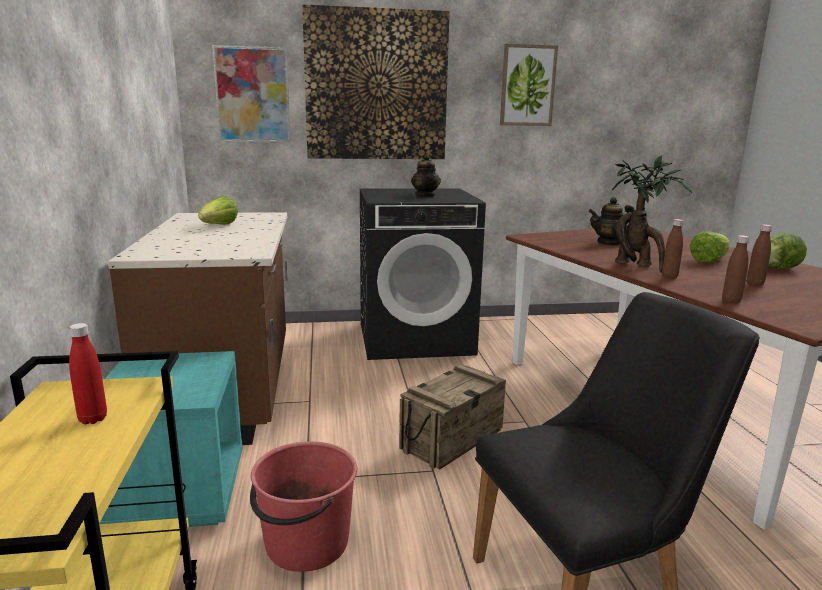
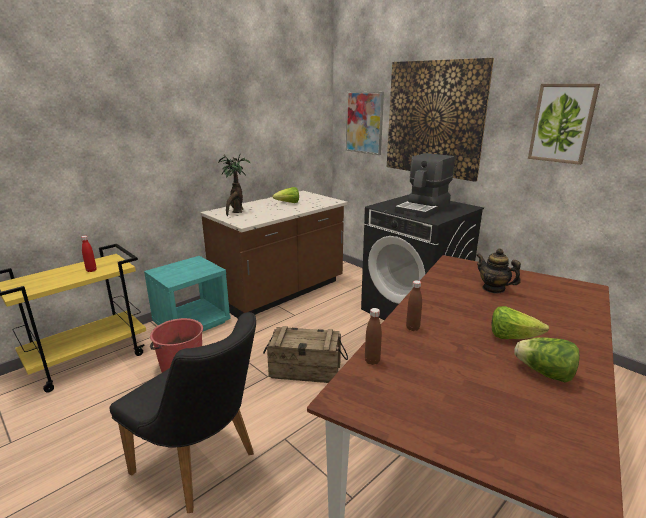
camera: 55 degrees right, 5 degrees up
teapot [411,154,441,197] -> coffee machine [395,153,455,218]
potted plant [612,155,692,273] -> potted plant moved to [218,153,251,216]
brown bottle [747,224,772,286] -> none

